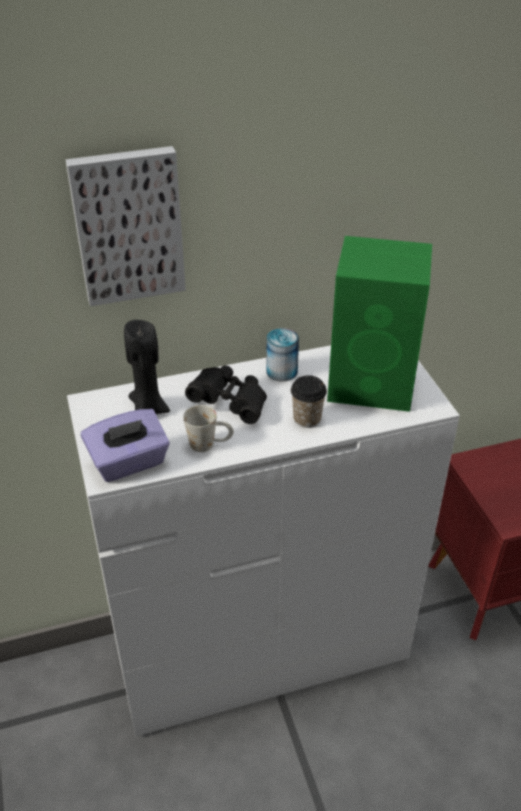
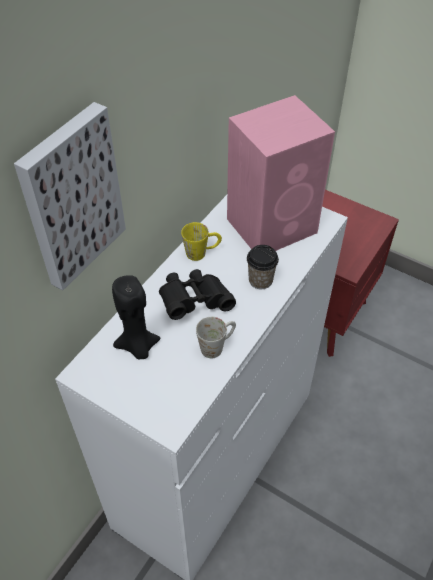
camera: 40 degrees left, 10 degrees up
purple tissue box [81,409,170,482] -> none
can [266,328,299,382] -> yellow mug [181,222,222,261]
green speaker [327,236,432,412] -> pink speaker [227,95,335,251]

